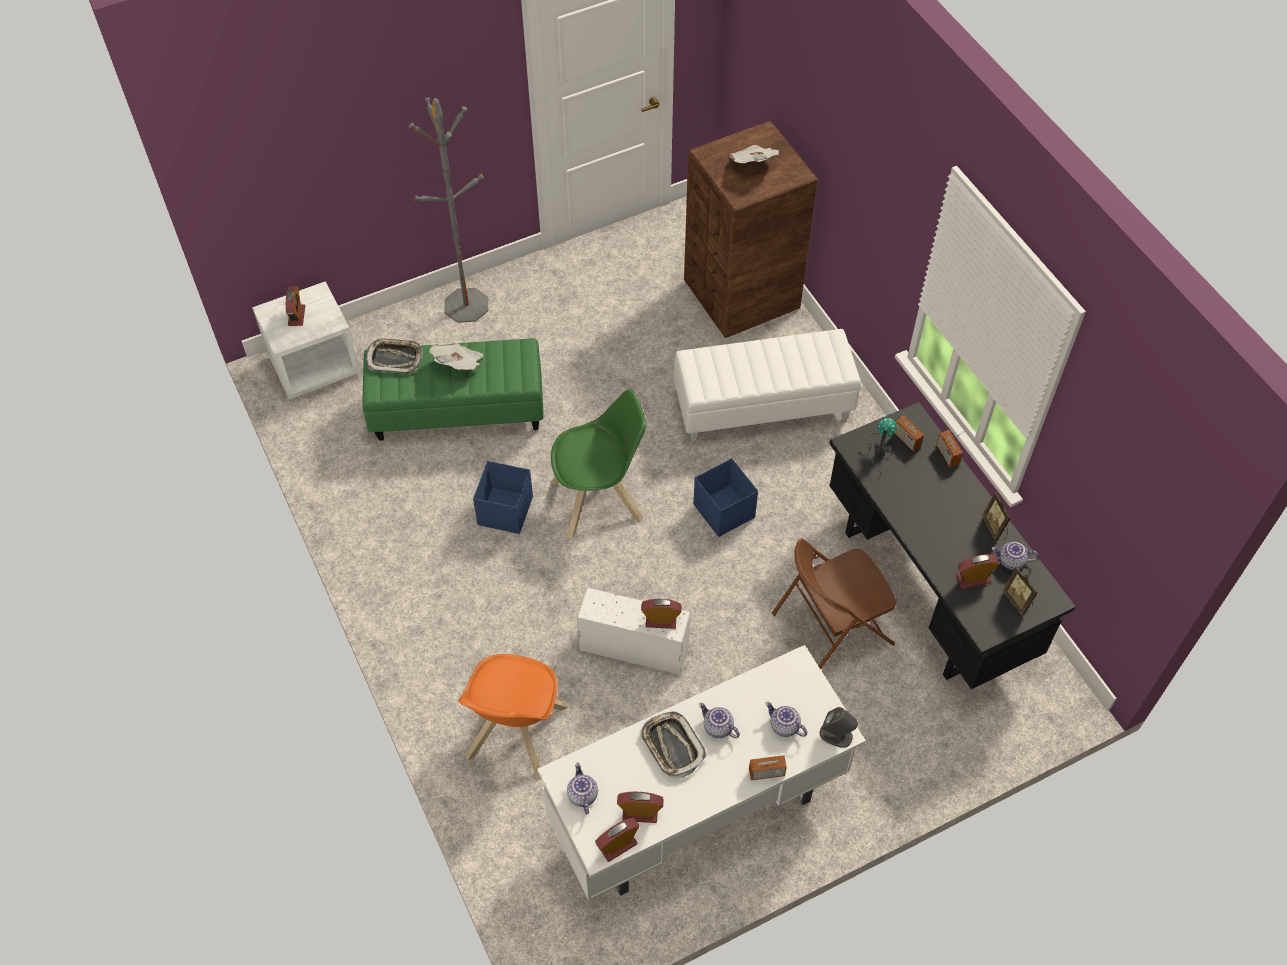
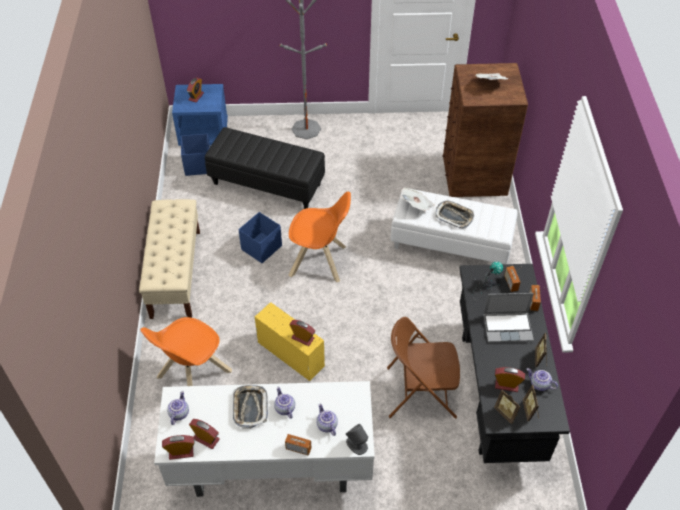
camera: 25 degrees right, 5 degrees down
white nightstand [252,281,361,400] -> blue nightstand [172,84,228,146]
green ottoman [362,338,544,441] -> black ottoman [205,127,325,209]
tray [366,339,423,374] -> tray moved to [435,201,474,229]
newspaper [430,343,484,370] -> newspaper moved to [401,188,435,211]
green chair [549,389,647,538] -> orange chair [289,192,351,282]
white storage box [577,588,690,675] -> yellow storage box [255,302,325,381]
blue storage box [693,458,758,537] -> blue storage box moved to [181,134,211,176]
none -> beige bench [139,199,200,319]
none -> laptop [483,293,534,342]
none -> picture frame [494,389,521,424]

